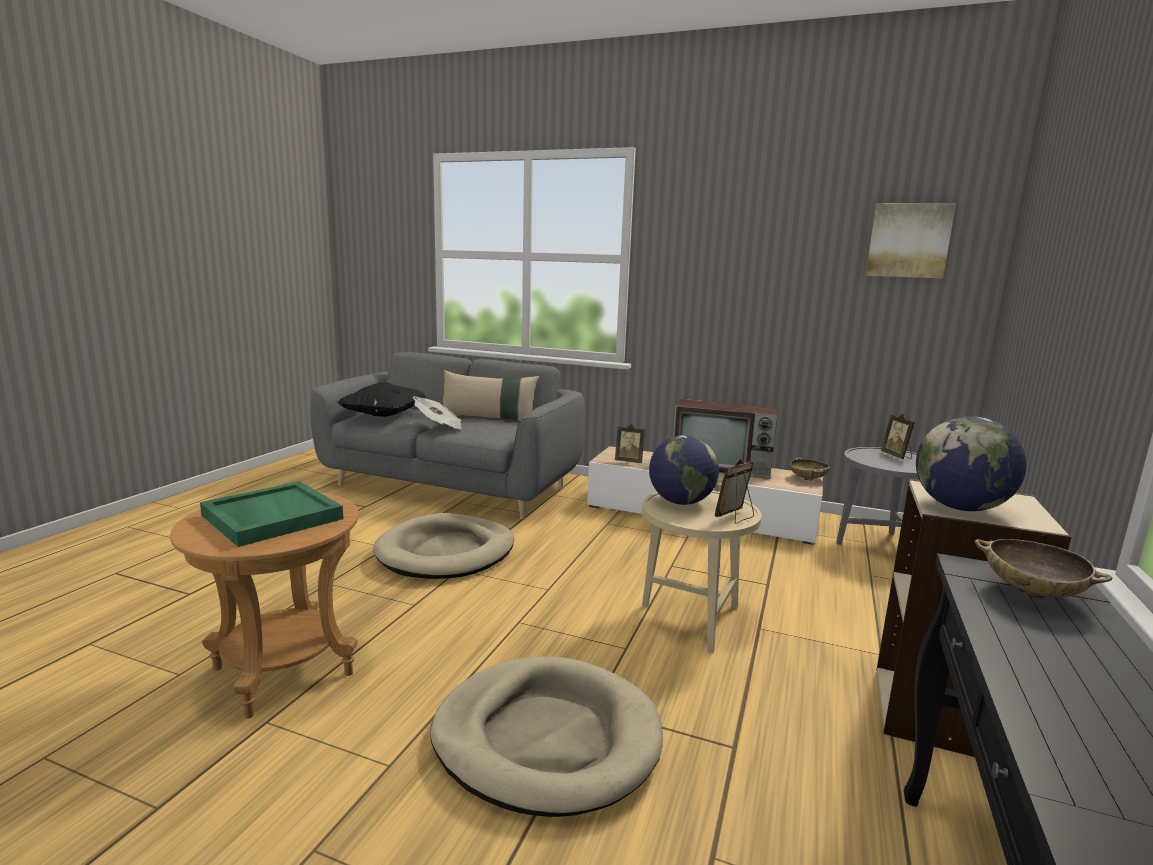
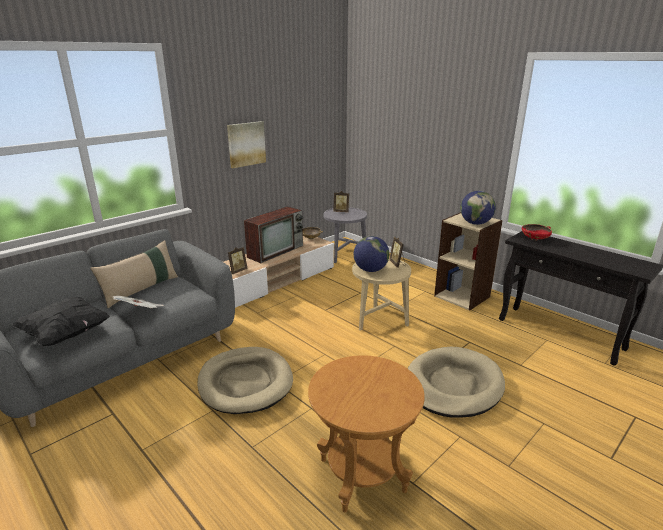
camera: 65 degrees left, 10 degrees up
green tray [200,481,343,547] -> none
picture [866,203,956,278] -> picture moved to [227,121,266,168]
beige bowl [975,539,1113,598] -> red bowl [522,224,552,240]

